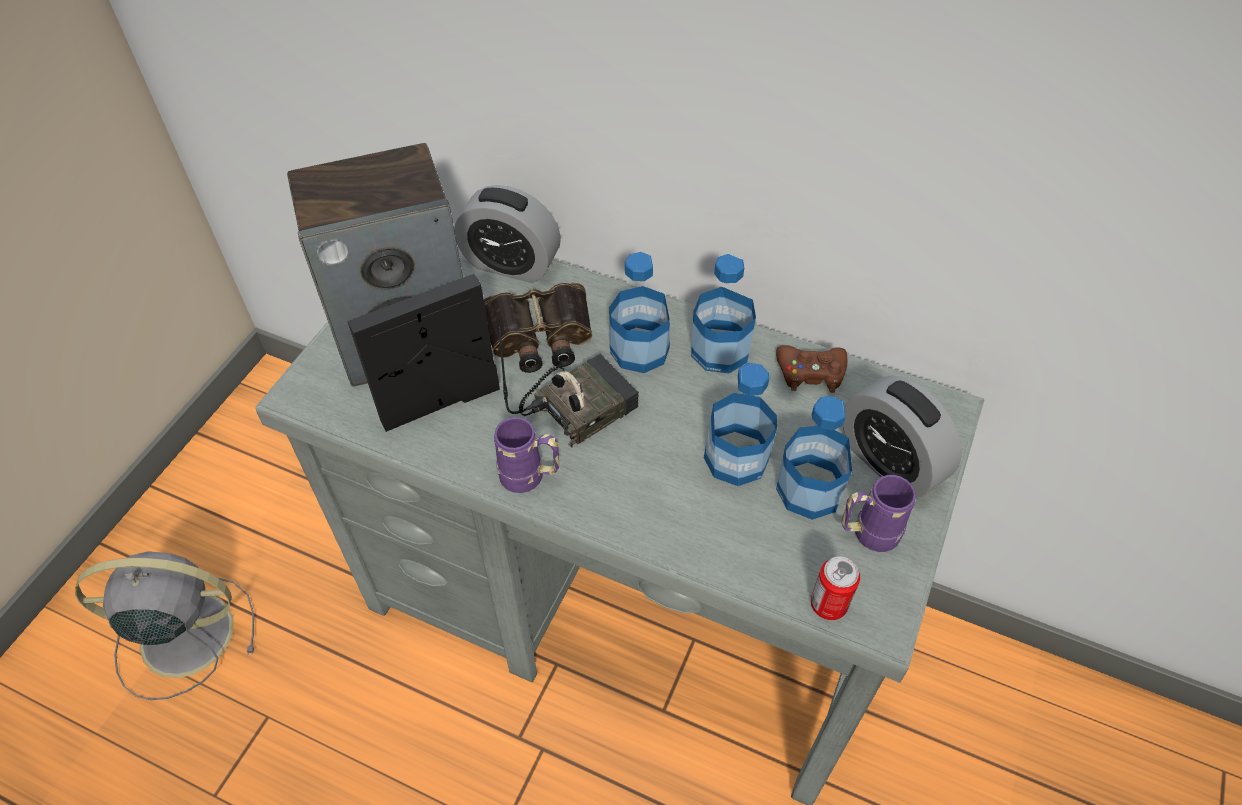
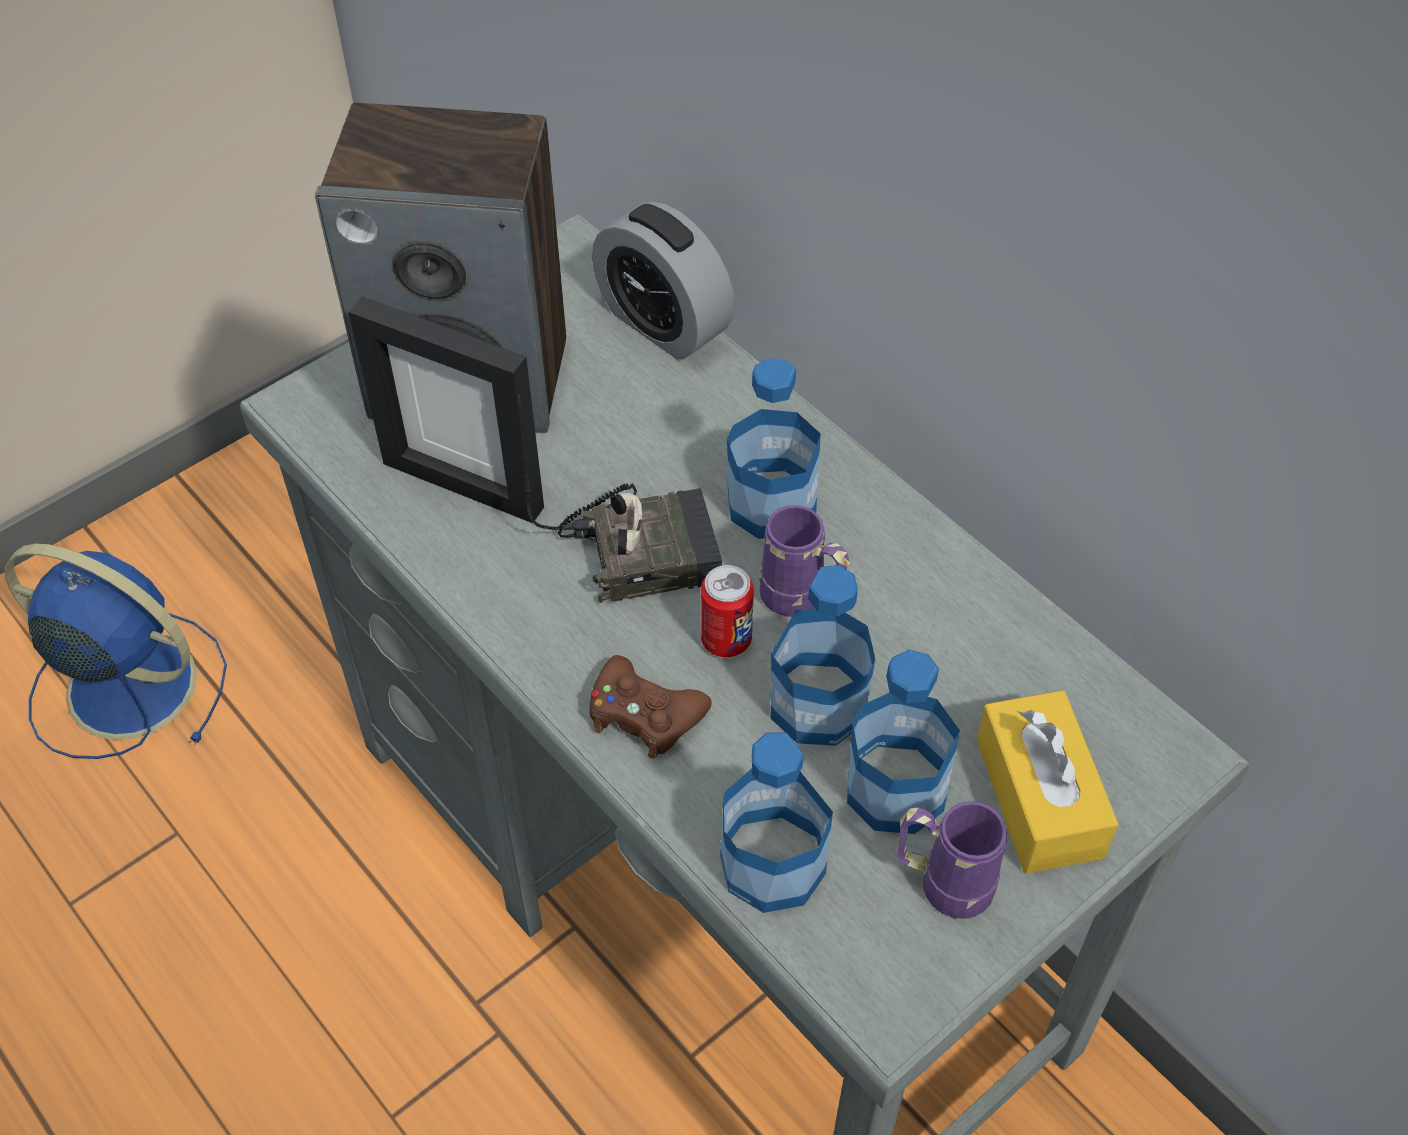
camera: 25 degrees right, 0 degrees up
grey fan [75,551,254,700] -> blue fan [4,544,227,759]
picture frame [347,274,500,432] -> picture frame turned 150 degrees counterclockwise [348,296,544,523]
binoculars [484,283,592,373] -> none
purple mug [494,417,559,493] -> purple mug moved to [759,505,850,617]
bottle [691,254,756,373] -> bottle moved to [720,733,833,913]
brown game controller [776,345,848,393] -> brown game controller moved to [589,655,712,759]
can [811,556,860,620] -> can moved to [701,565,754,657]
alarm clock [843,375,962,498] -> yellow tissue box [977,690,1119,874]

